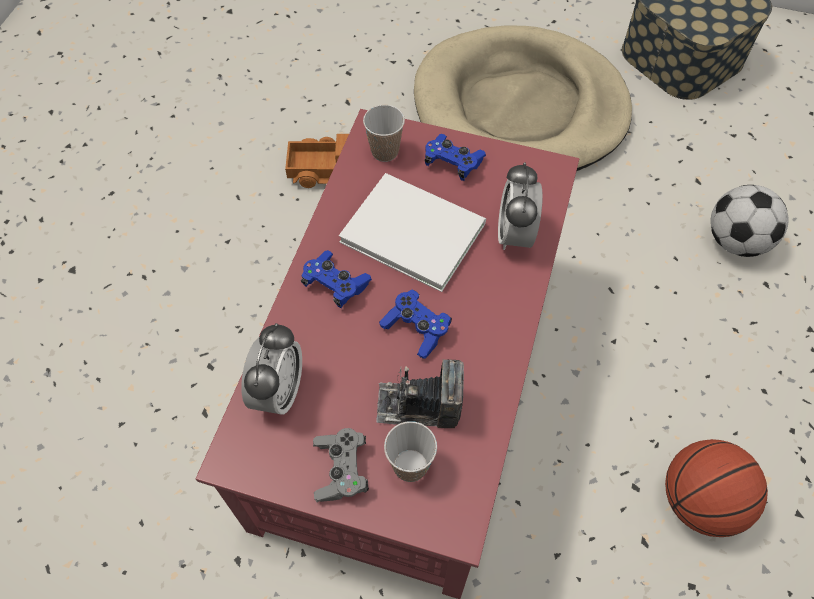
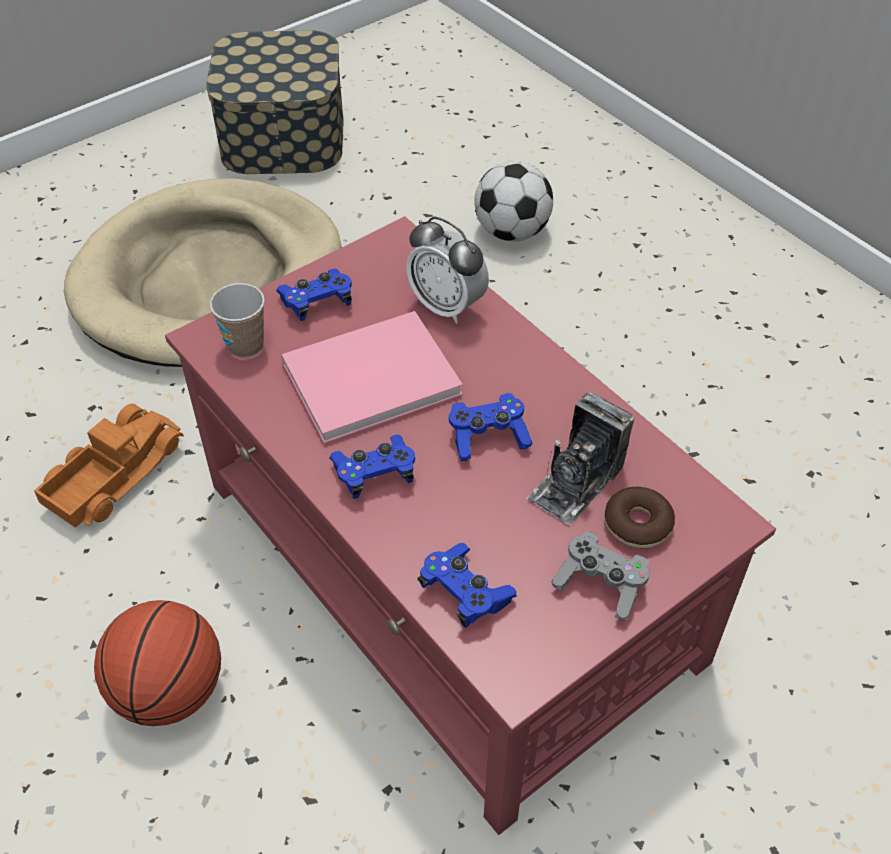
camera: 55 degrees left, 10 degrees down
alarm clock [241,323,302,415] -> blue game controller [418,543,517,628]
white book [339,173,486,292] -> pink book [281,311,463,444]
cup [384,421,437,482] -> donut [605,487,675,549]
basketball [665,439,768,537] -> basketball moved to [94,600,221,726]

